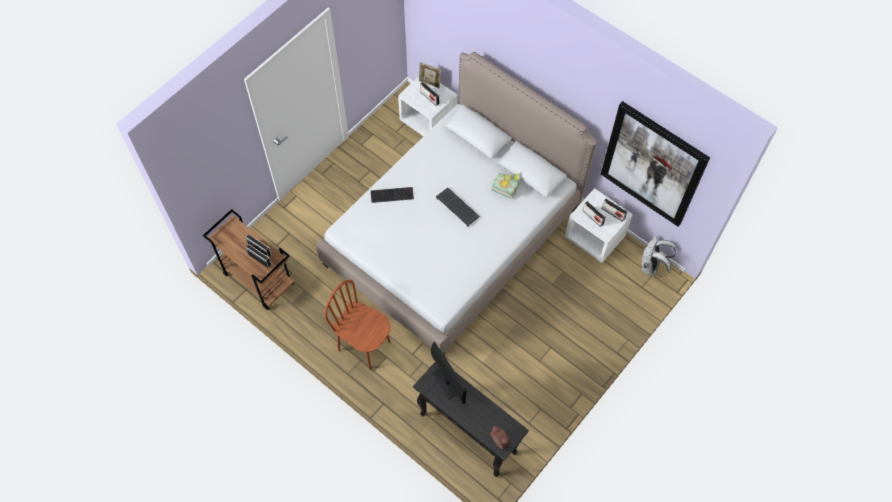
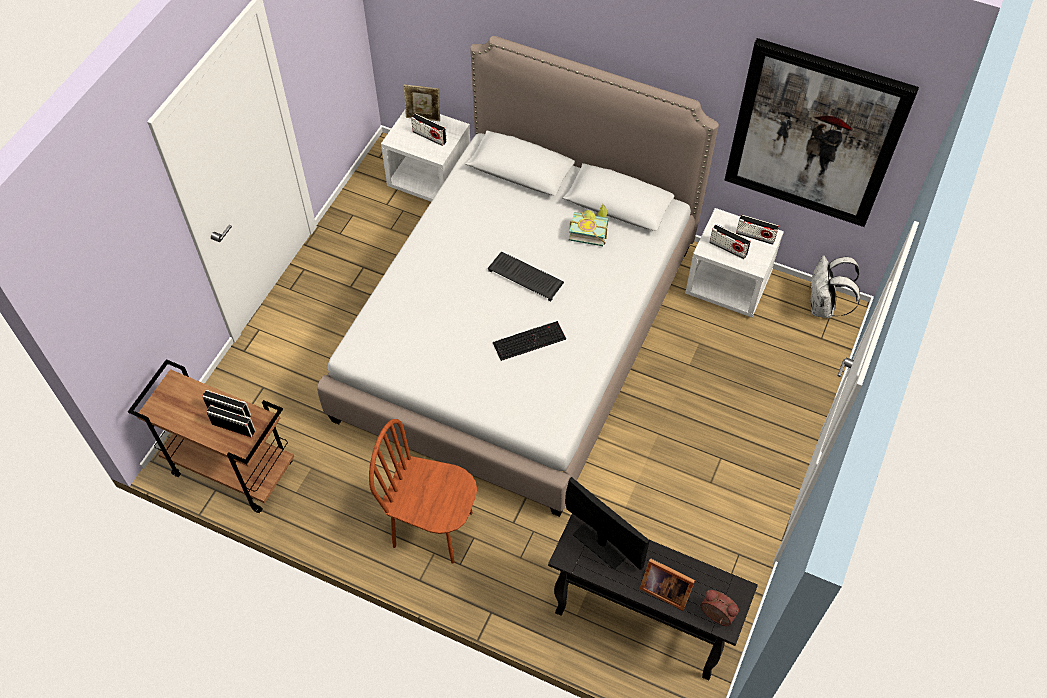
camera: 15 degrees left, 5 degrees down
keyboard [371,187,414,203] -> keyboard moved to [493,321,566,361]
none -> picture frame [640,558,695,611]

